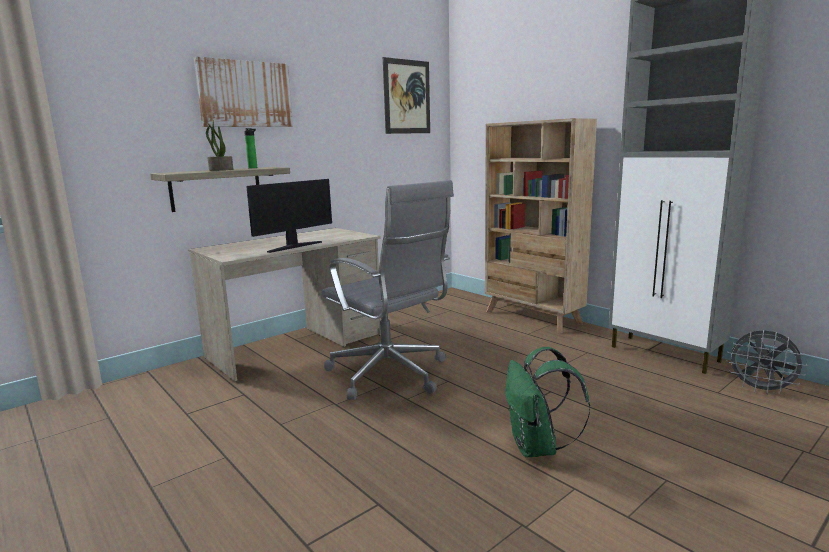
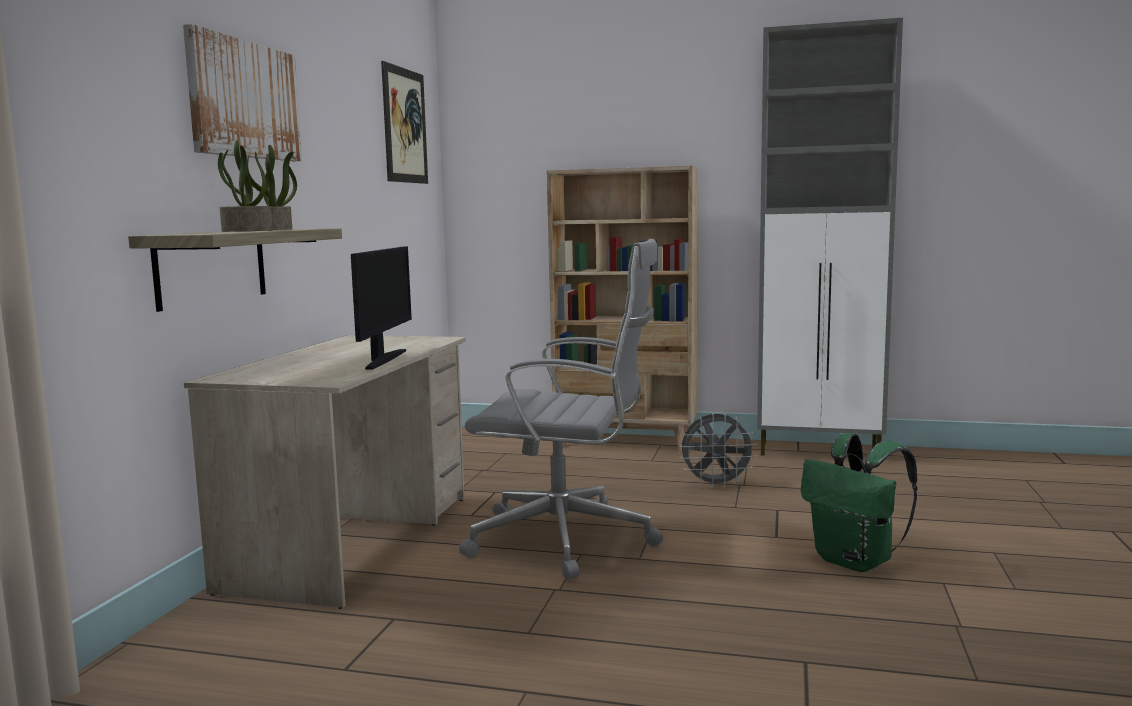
camera: 35 degrees left, 5 degrees down
bottle [244,128,257,168] -> potted plant [246,145,297,230]
grey fan [726,330,807,395] -> grey fan moved to [680,413,757,488]

